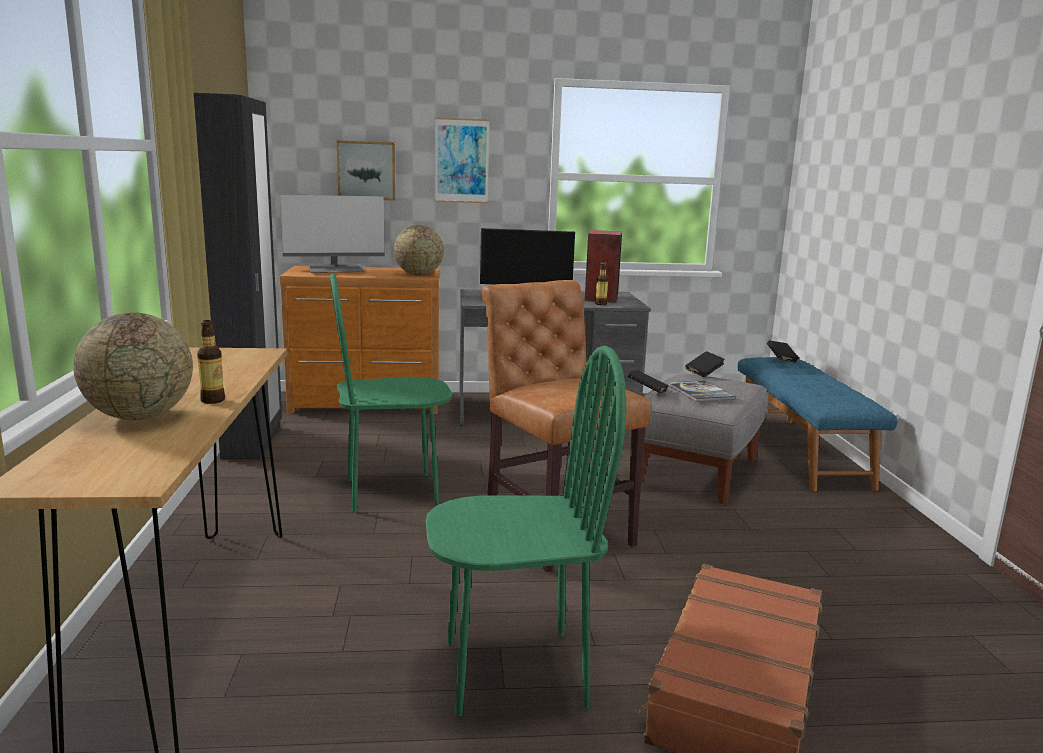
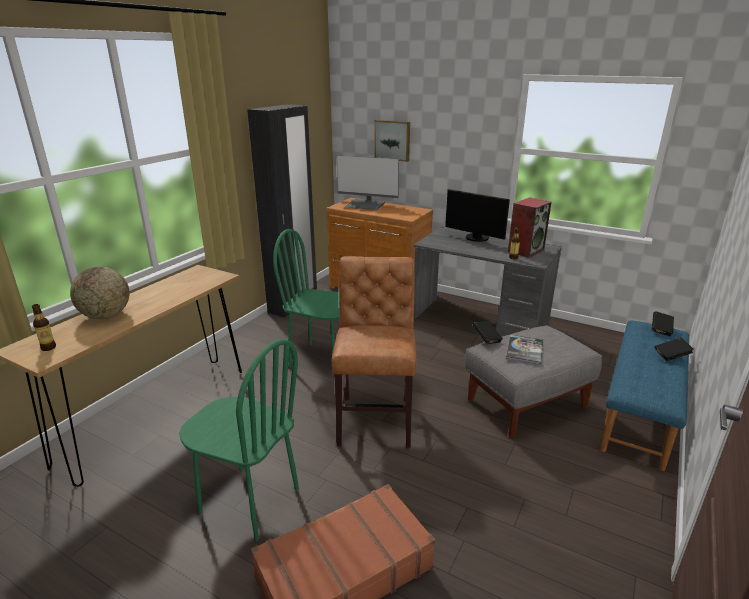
camera: 35 degrees right, 10 degrees up
bottle [197,320,225,404] -> bottle moved to [32,304,56,351]
globe [394,225,444,275] -> none
picture [435,117,489,203] -> none
black book [685,351,725,377] -> black book moved to [654,337,694,361]

